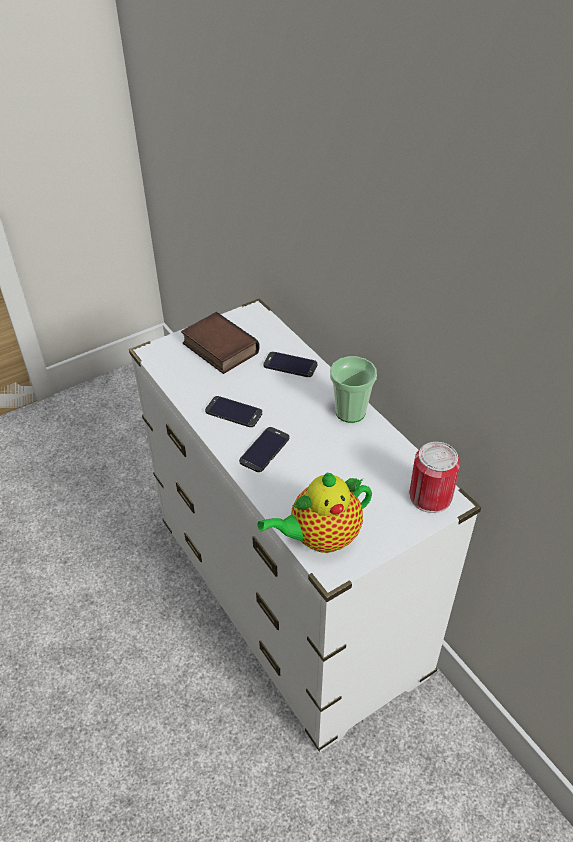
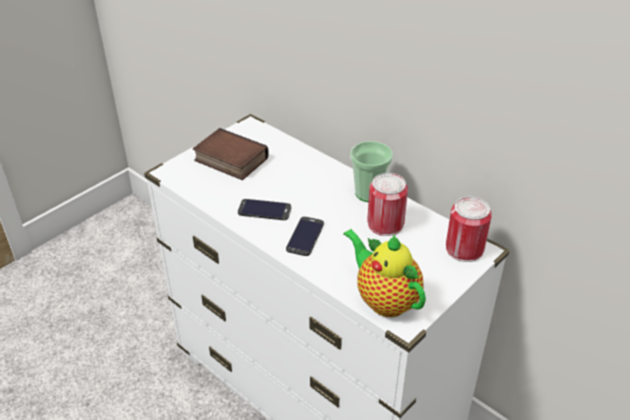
camera: 15 degrees left, 5 degrees down
teapot [258,472,372,553] -> teapot turned 90 degrees clockwise [343,229,426,317]
phone [263,352,317,377] -> none
none -> can [367,173,408,236]

